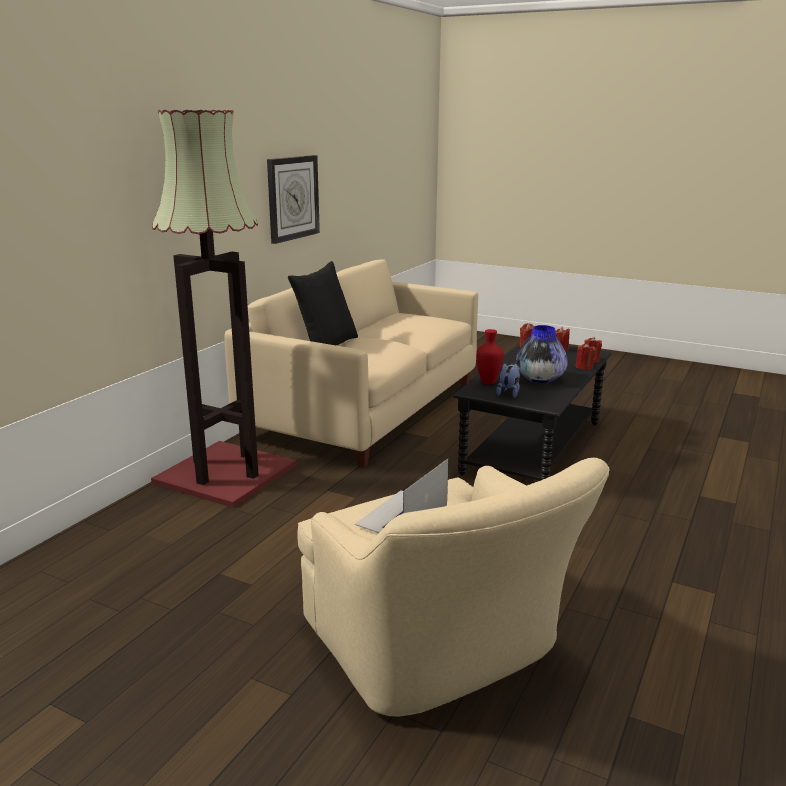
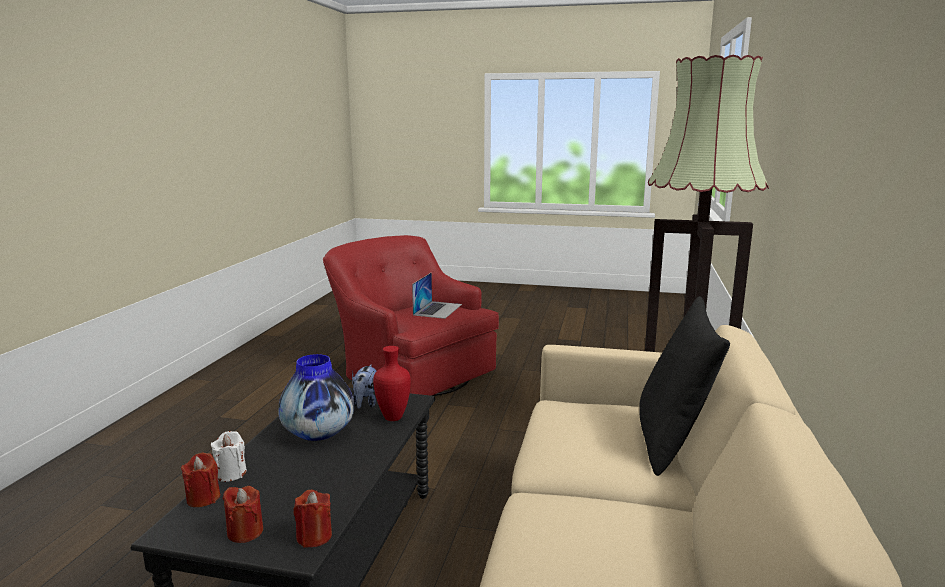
camera: 165 degrees right, 5 degrees down
wall clock [267,155,320,244] -> none
beige armchair [298,458,610,717] -> red armchair [323,235,499,396]
red candle [576,343,596,370] -> white candle [211,431,247,482]

